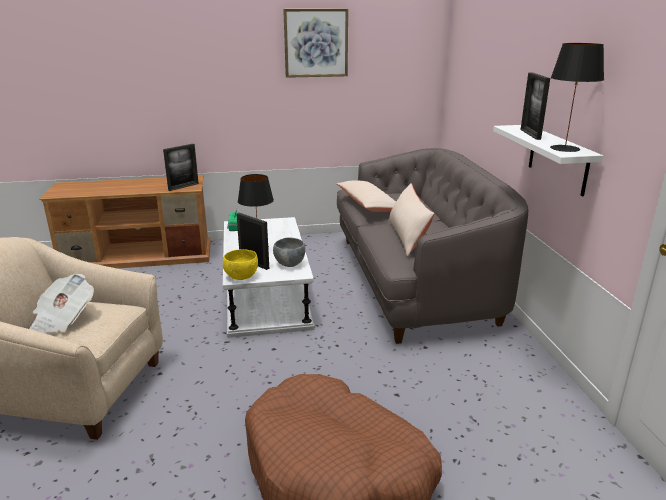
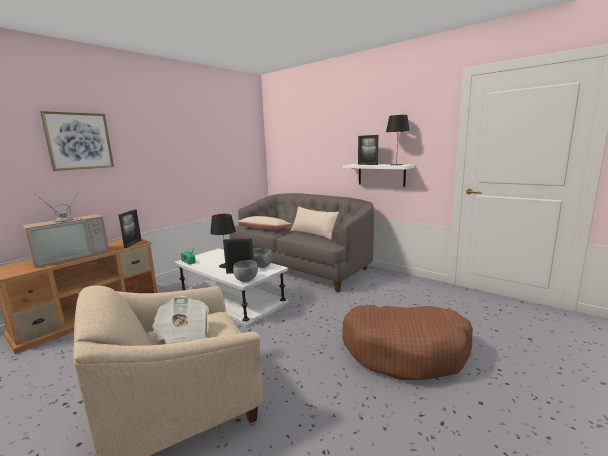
camera: 40 degrees left, 10 degrees down
yellow bowl [223,249,258,280] -> grey bowl [233,260,258,282]
picture [283,9,348,78] -> picture moved to [40,111,114,171]
none -> television [23,188,109,267]

